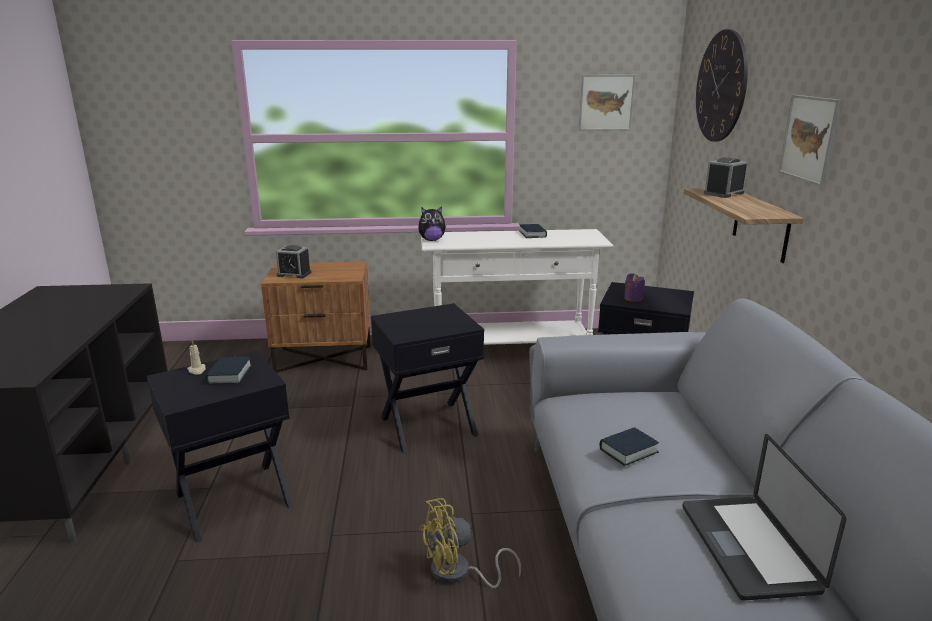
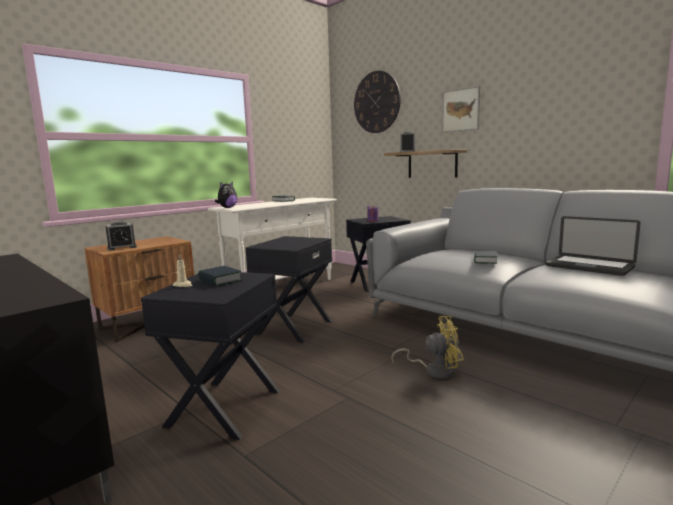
camera: 40 degrees left, 10 degrees down
yellow fan [419,498,521,588] -> yellow fan turned 120 degrees counterclockwise [391,316,464,379]
picture [579,75,636,131] -> none

